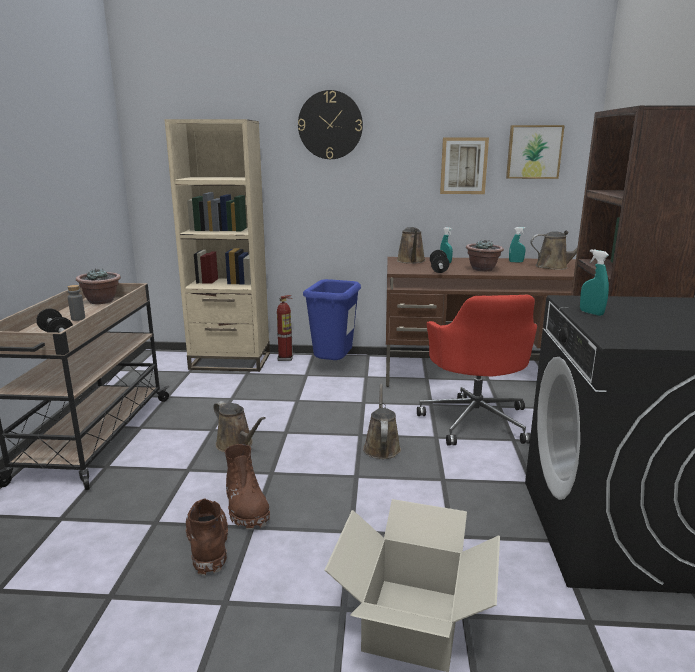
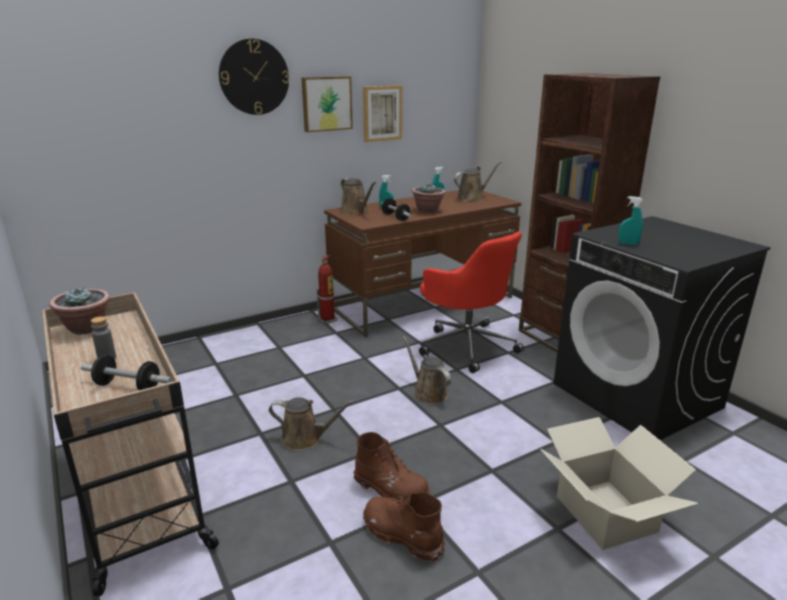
camera: 35 degrees left, 5 degrees up
beige bookcase [164,119,270,372] -> none
fire extinguisher [277,295,293,361] -> fire extinguisher moved to [317,255,338,324]
blue trash can [303,279,361,360] -> none
picture [506,125,565,179] -> picture moved to [302,76,353,132]

